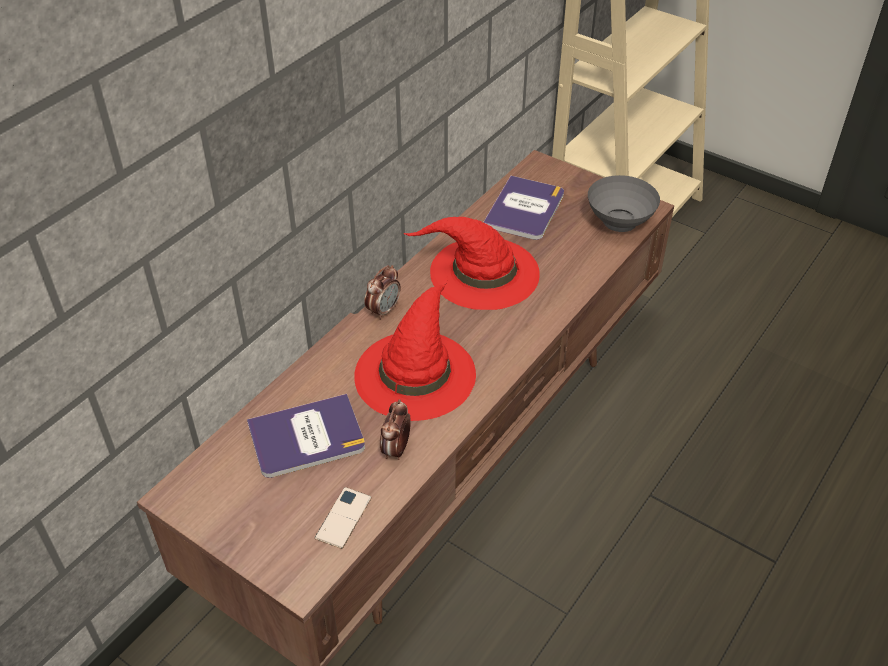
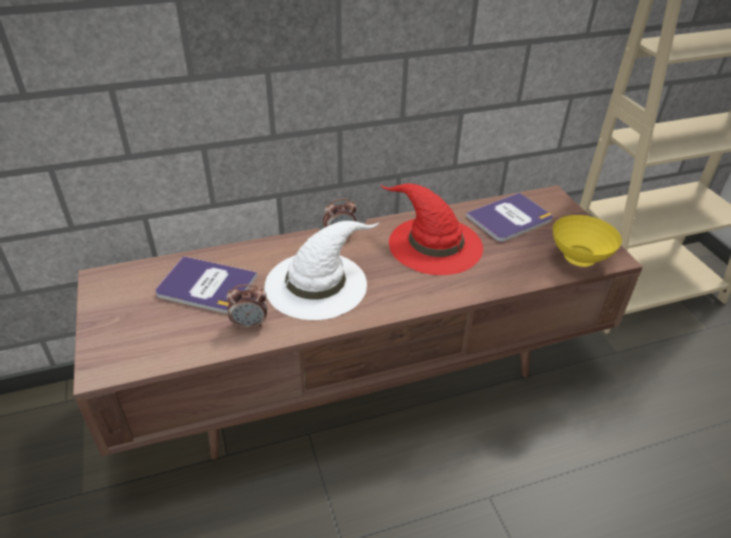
camera: 35 degrees right, 5 degrees down
phone [315,487,371,549] -> none
red hat [354,276,476,421] -> white hat [264,221,380,320]
alarm clock [380,399,411,460] -> alarm clock turned 150 degrees counterclockwise [226,284,267,329]
grey bowl [588,175,660,232] -> yellow bowl [553,215,622,267]

